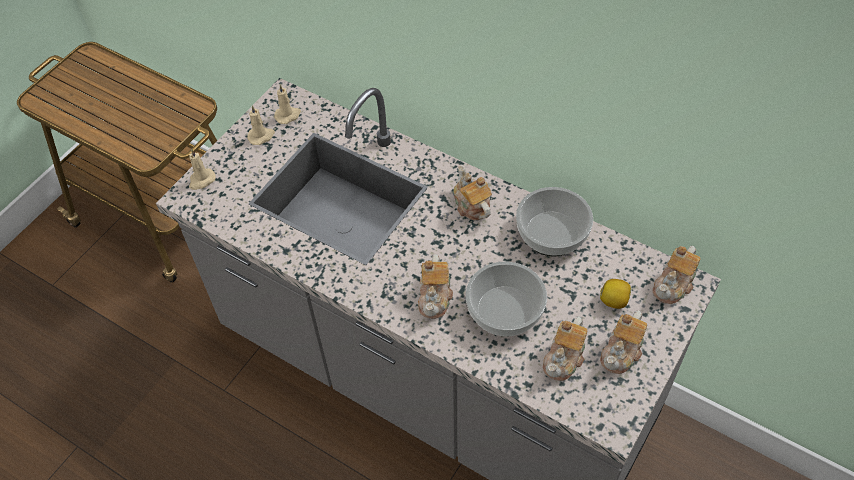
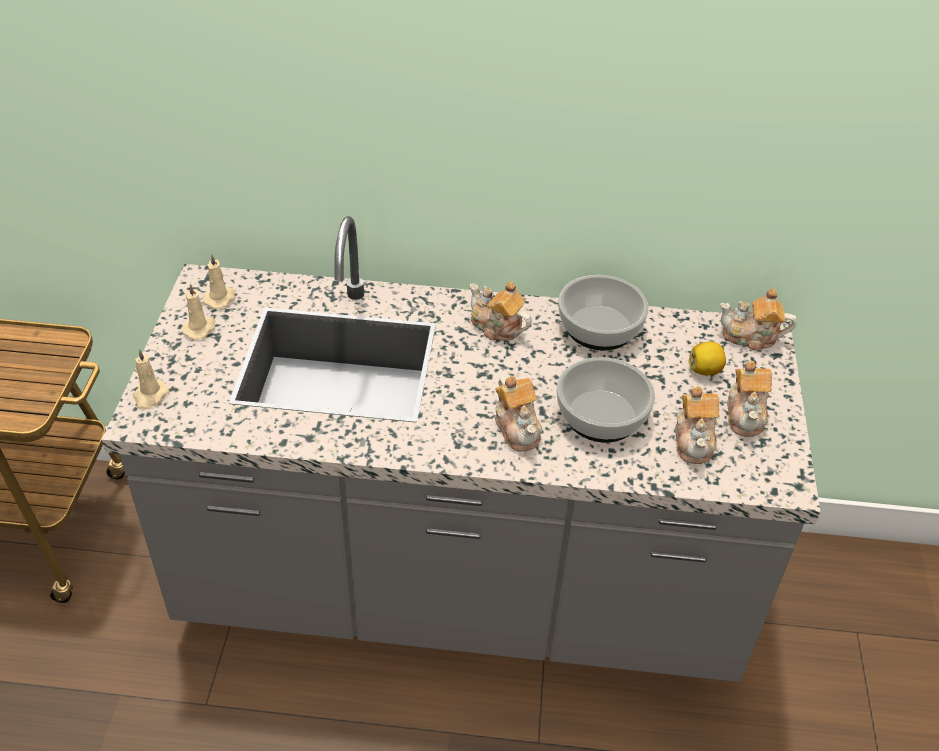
camera: 30 degrees left, 10 degrees down
teapot [653,246,700,304] -> teapot turned 90 degrees clockwise [720,288,797,351]

